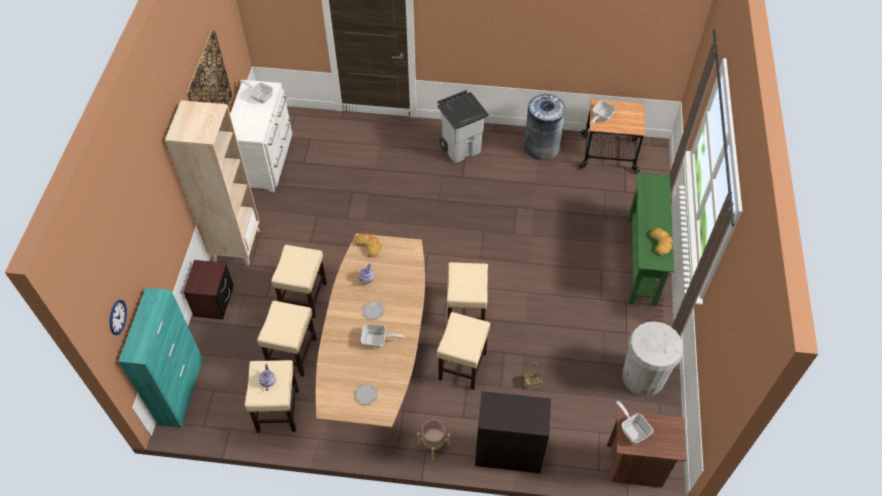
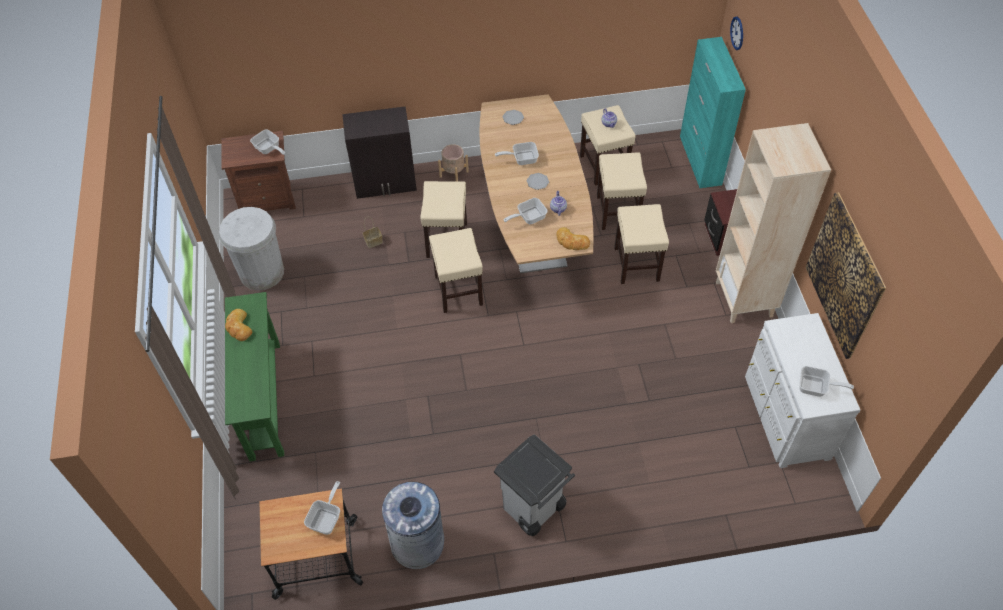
camera: 165 degrees right, 0 degrees up
none -> frying pan [504,198,548,224]

